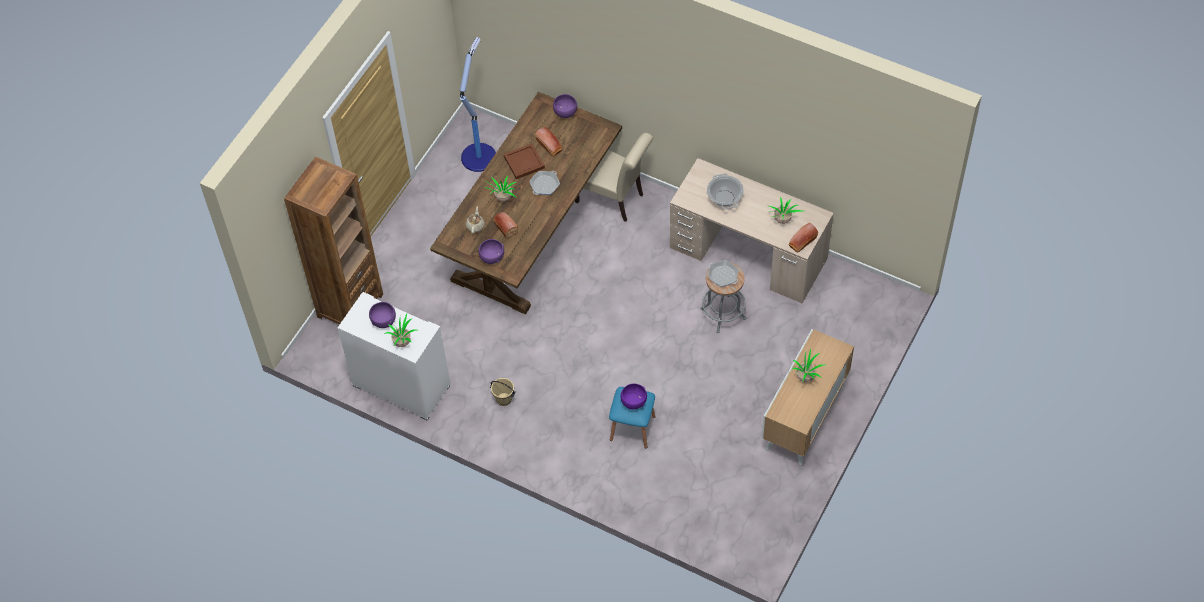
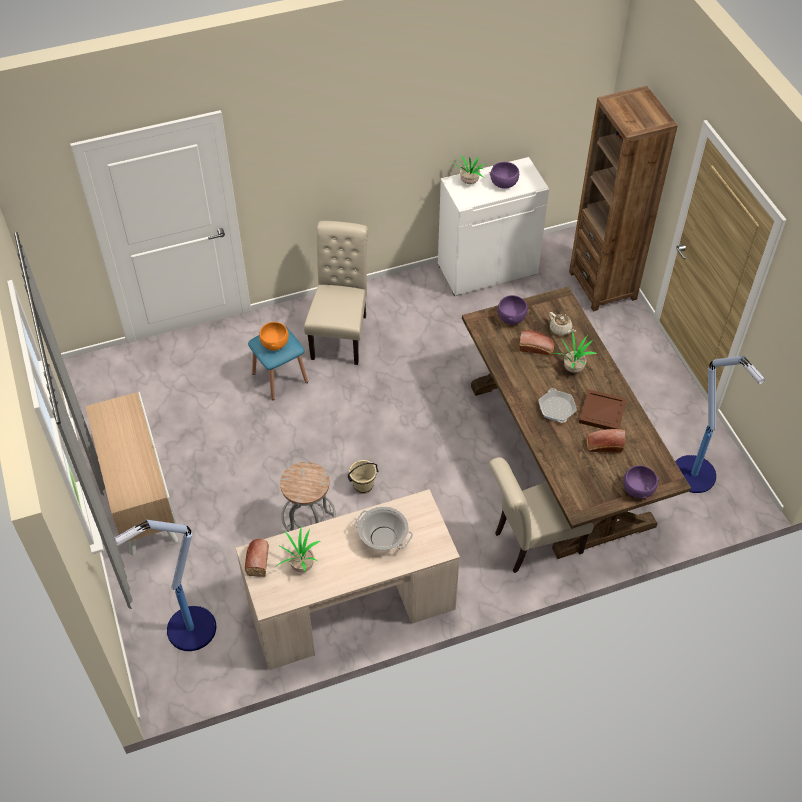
camera: 130 degrees right, 5 degrees down
beige bucket [490,378,516,406] -> beige bucket moved to [348,460,378,494]
purple bowl [620,383,647,410] -> orange bowl [259,322,289,351]
frying pan [708,260,738,287] -> none
potted plant [792,347,825,382] -> none
none -> floor lamp [114,520,216,651]
none -> beige chair [304,221,368,365]

